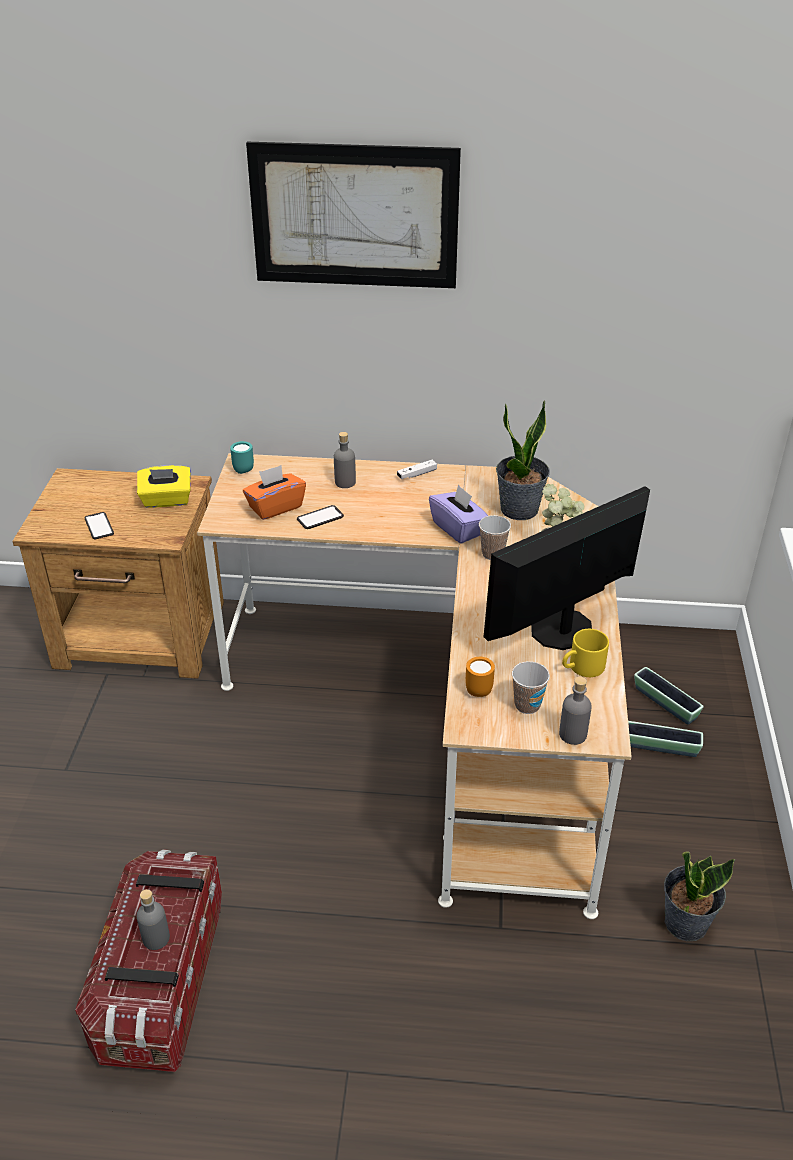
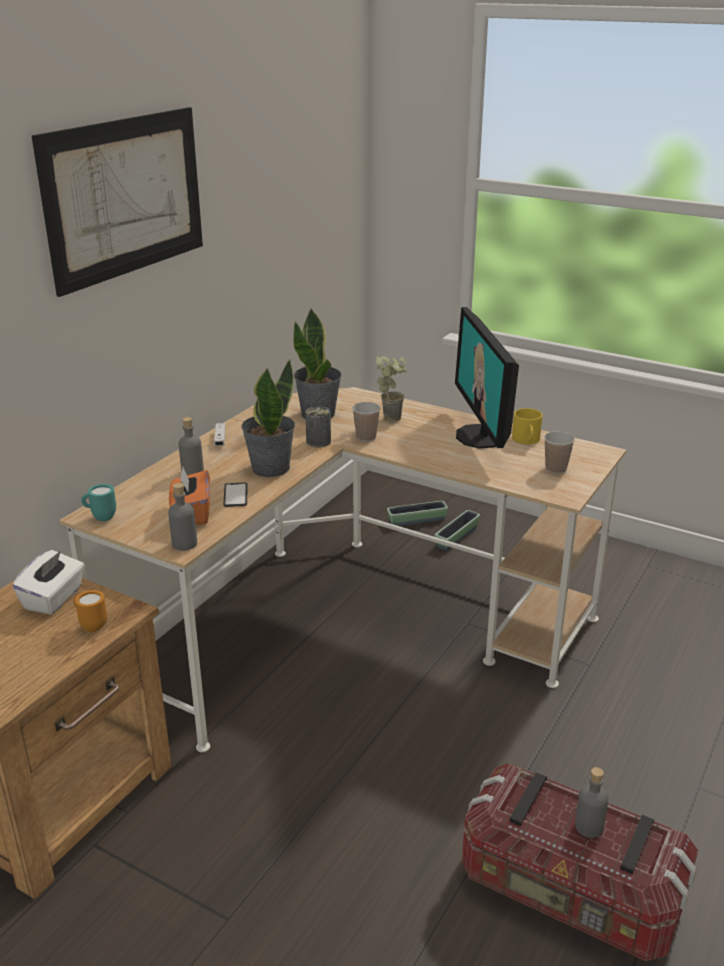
camera: 65 degrees left, 10 degrees down
phone [85,512,114,539] -> none
yellow tissue box [137,465,191,508] -> white tissue box [12,550,85,615]
purple tissue box [429,484,488,544] -> can [305,406,331,447]
orange mug [465,657,495,697] -> orange mug moved to [73,590,107,632]
grey bottle [559,677,592,745] -> grey bottle moved to [168,483,197,551]
potted plant [664,852,735,941] -> potted plant moved to [241,360,295,477]

